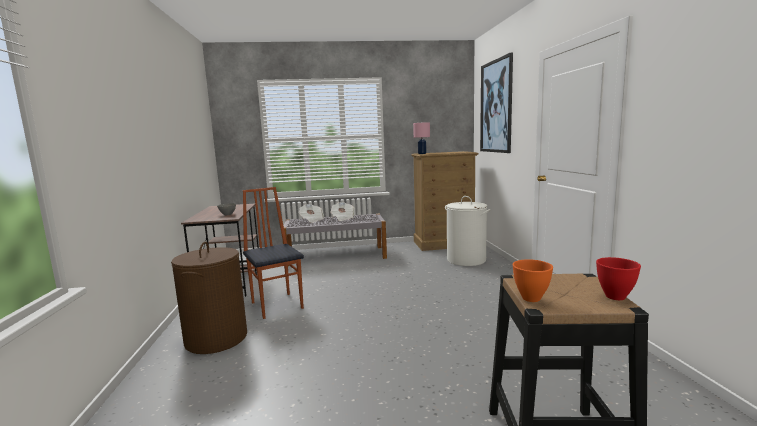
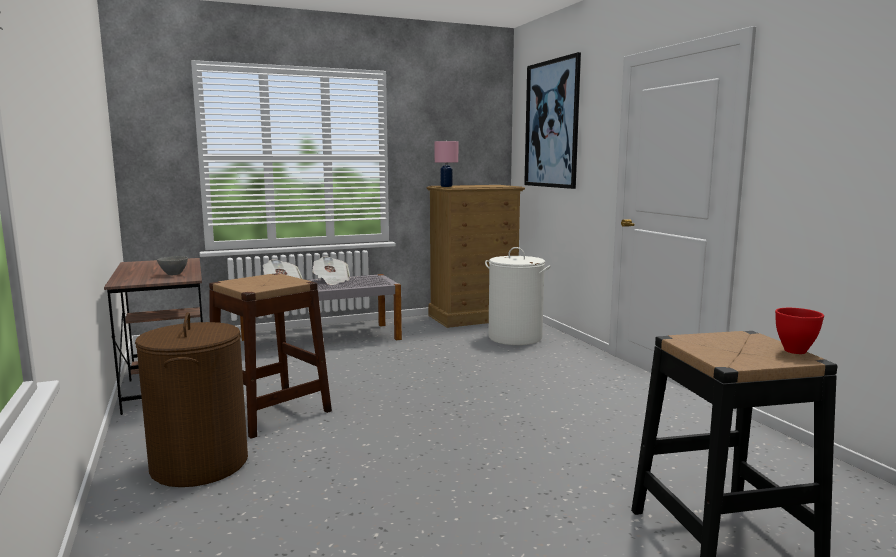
camera: 15 degrees left, 0 degrees up
chair [243,187,304,319] -> brown stool [209,273,332,439]
orange bowl [513,259,553,302] -> none

